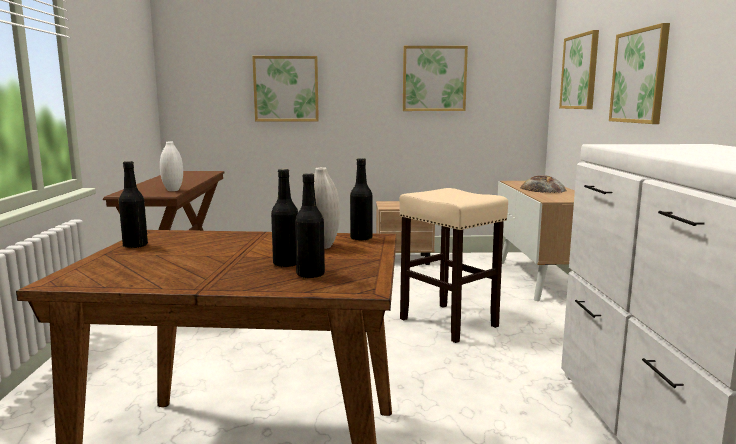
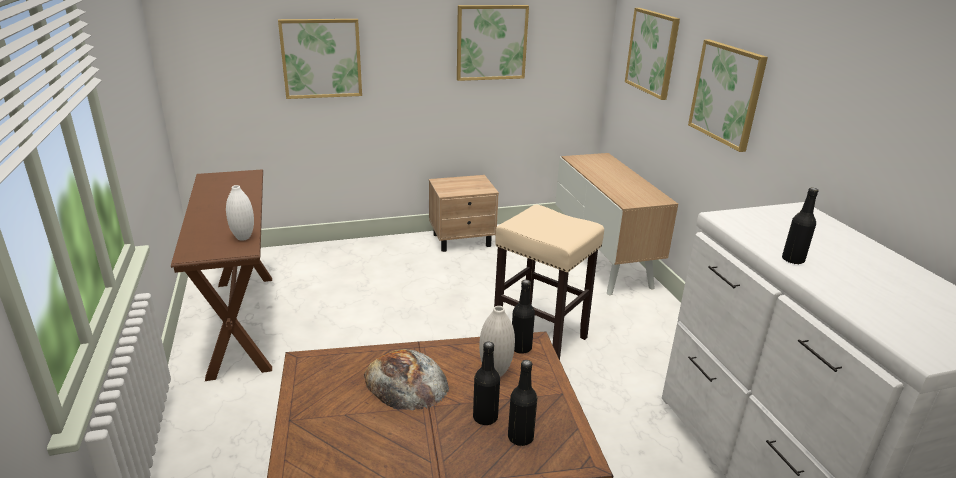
camera: 15 degrees left, 15 degrees up
black bottle [119,161,148,248] -> black bottle moved to [782,188,818,264]
bread [520,176,566,193] -> bread moved to [364,349,449,410]

